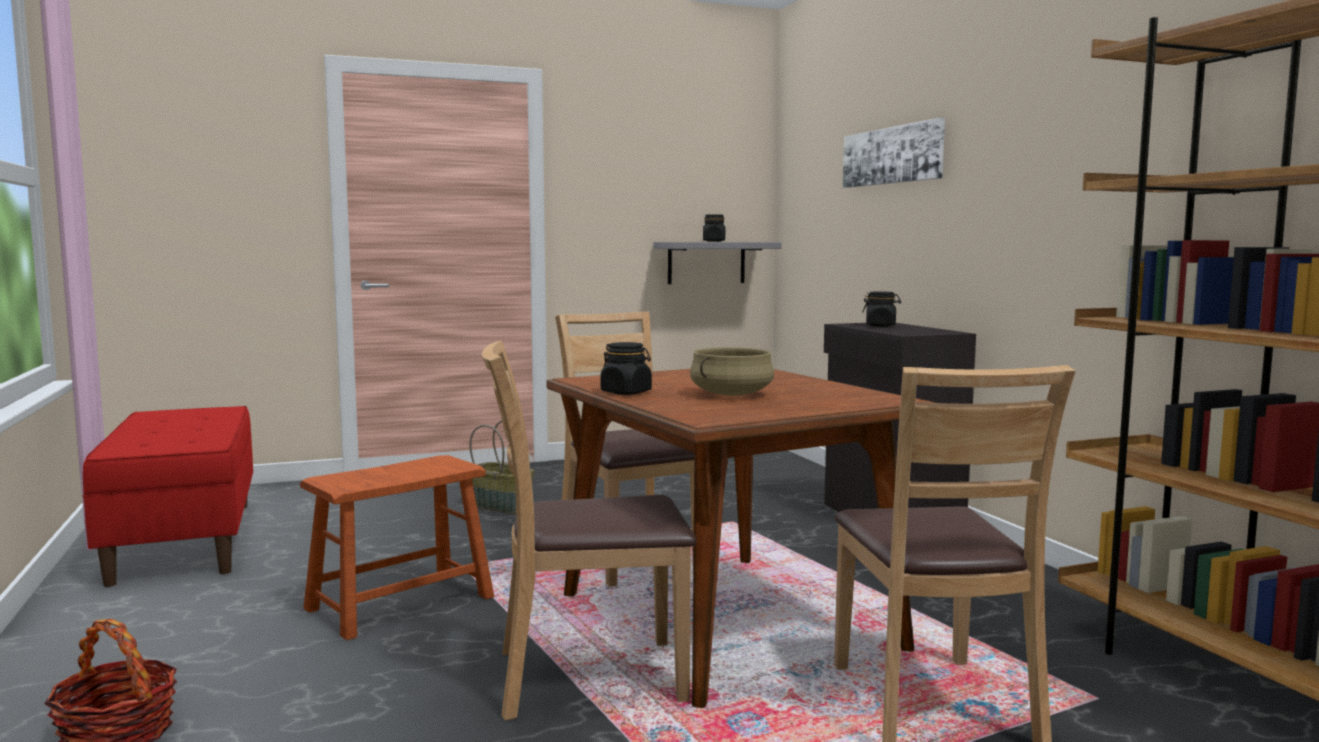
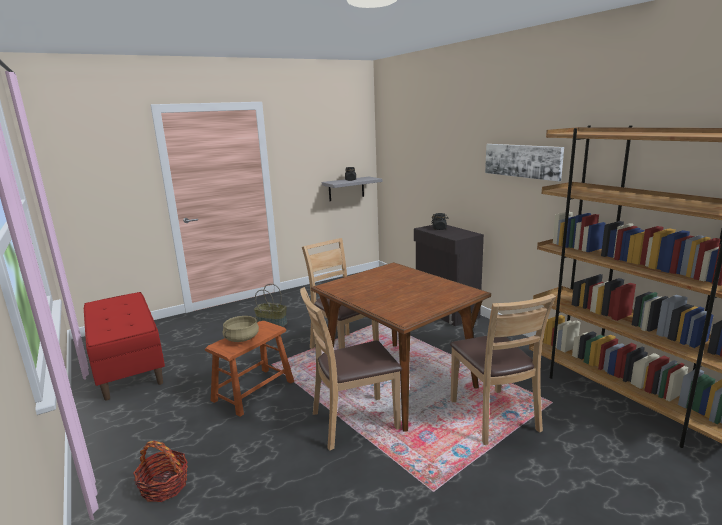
camera: 10 degrees left, 10 degrees up
black jar [601,342,652,395] -> none
beige cooking pot [690,347,774,396] -> beige cooking pot moved to [223,316,259,342]
picture [843,118,945,188] -> picture moved to [485,144,564,181]

